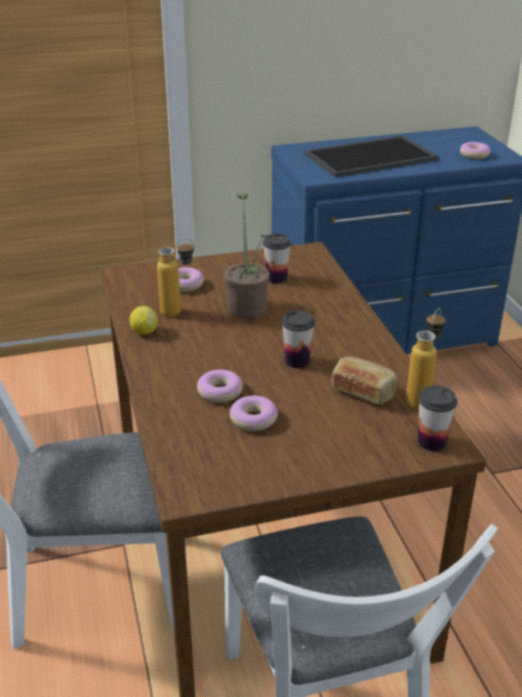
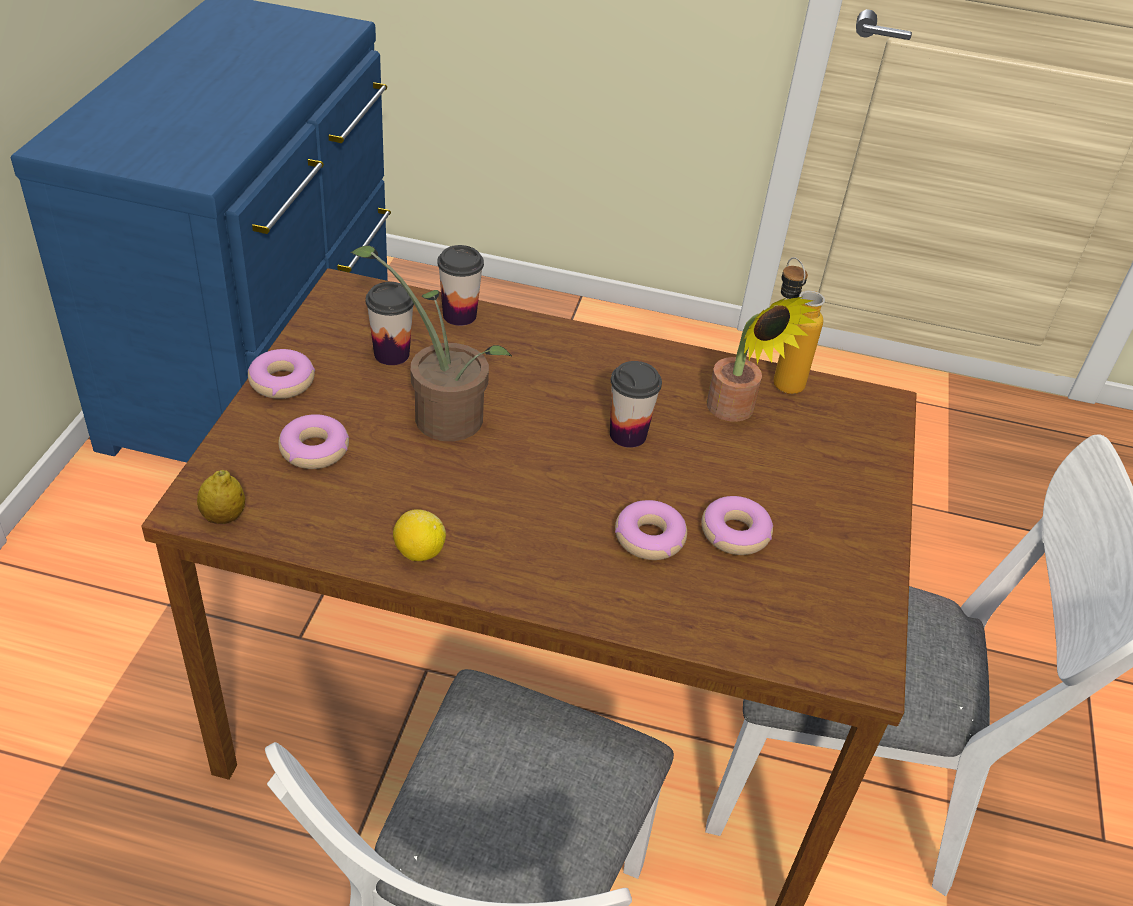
camera: 65 degrees left, 10 degrees up
bottle [157,238,195,317] -> none
tray [304,135,438,177] -> none
bread [332,357,398,405] -> potted plant [707,297,818,422]
cup [418,385,457,451] -> cup moved to [437,245,484,326]
donut [460,142,491,159] -> donut moved to [248,349,315,399]
none -> lemon [197,470,245,524]

